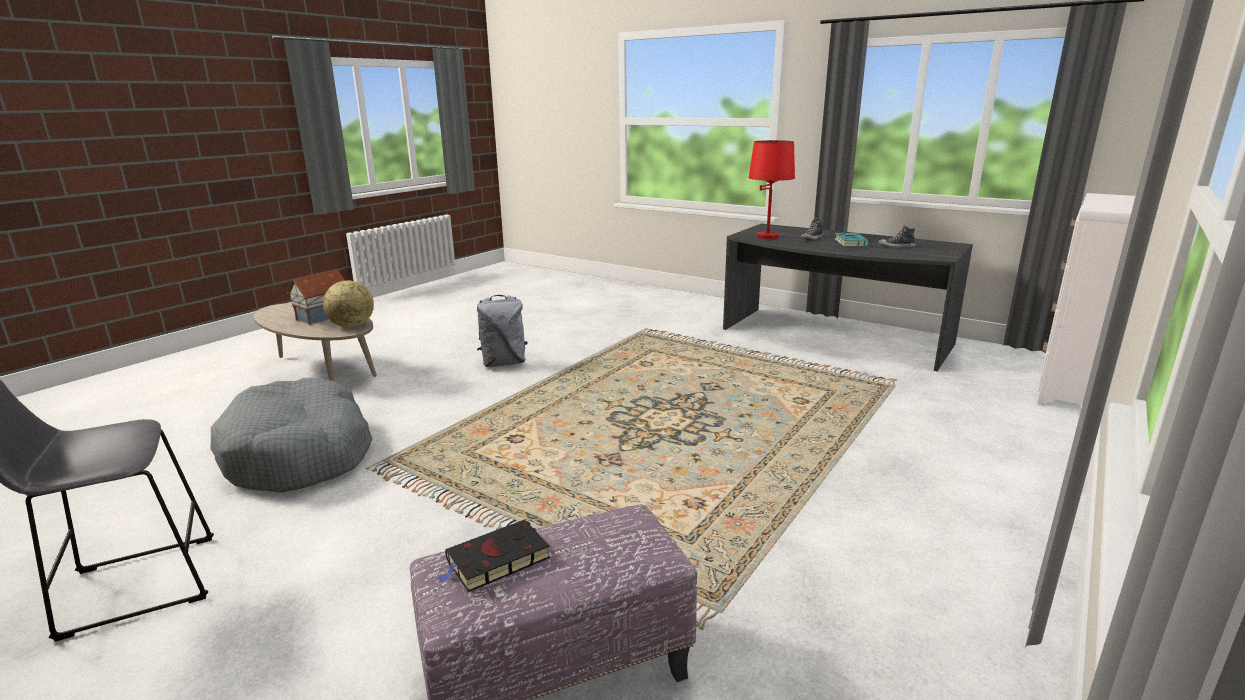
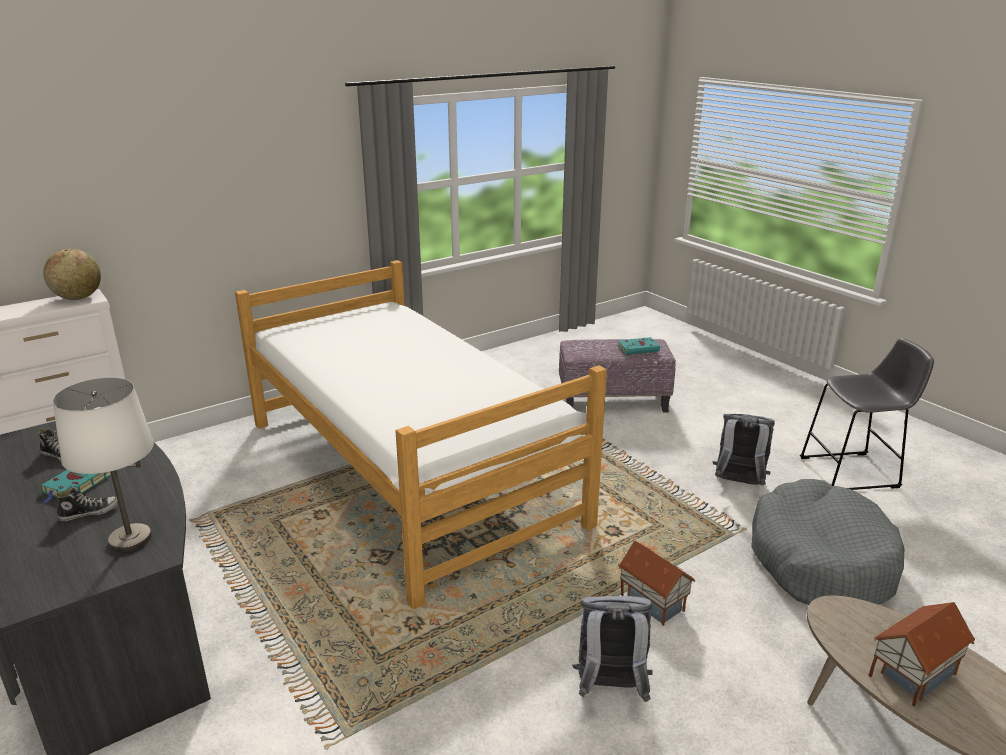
camera: 160 degrees left, 5 degrees up
globe [323,280,374,328] -> globe moved to [43,249,101,300]
black book [436,519,550,592] -> turquoise book [618,337,662,355]
red table lamp [748,140,795,239] -> white table lamp [53,378,154,552]
none -> bed [235,260,607,609]
none -> toy house [618,541,695,626]
none -> grey backpack [713,414,775,486]

